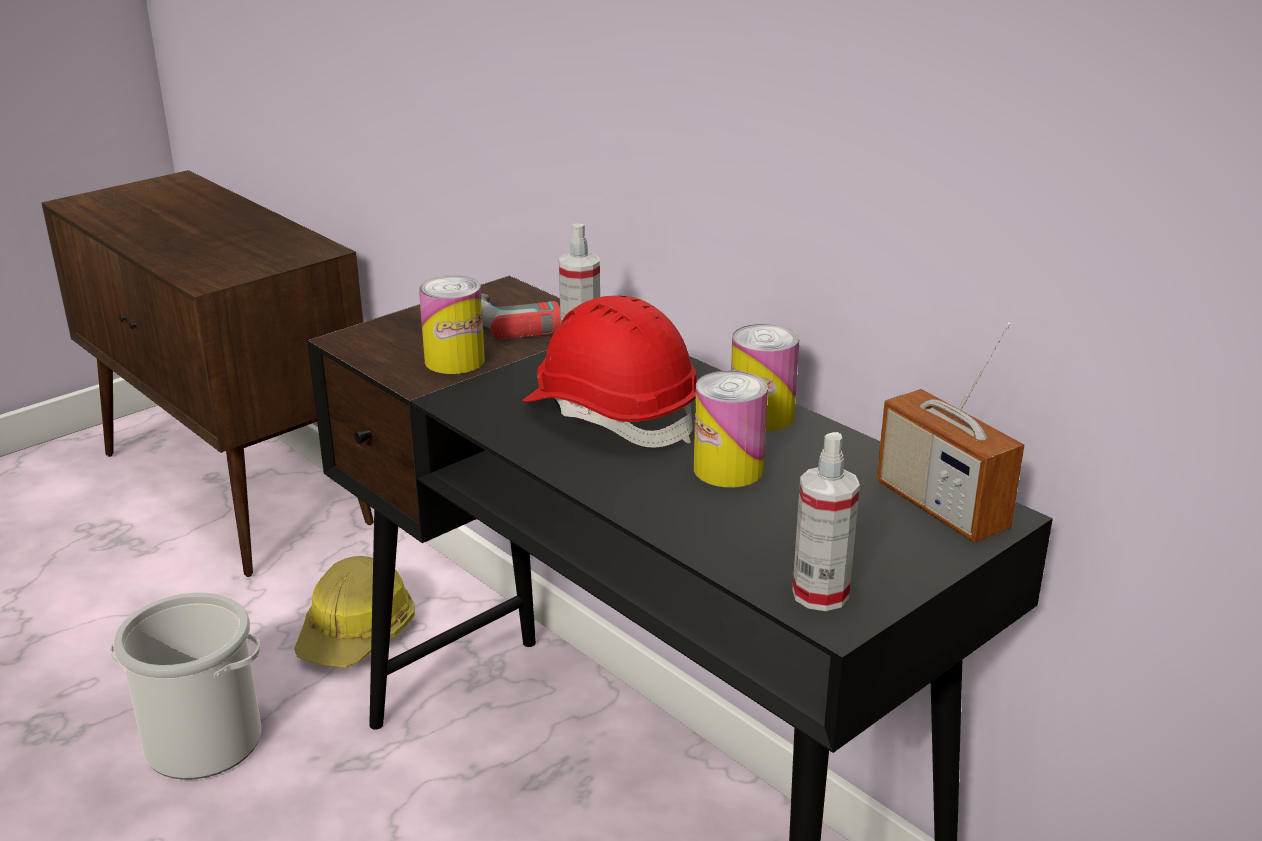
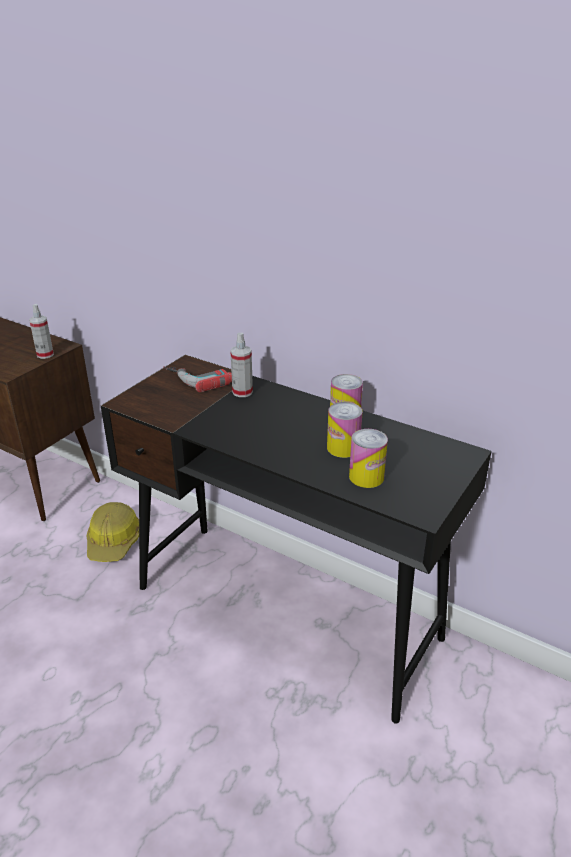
camera: 15 degrees left, 5 degrees up
bucket [110,592,261,780] -> none
can [419,275,485,374] -> can moved to [349,429,388,488]
red hard hat [522,295,698,448] -> none
spray bottle [792,432,860,611] -> spray bottle moved to [29,304,54,359]
radio [877,322,1024,543] -> none

